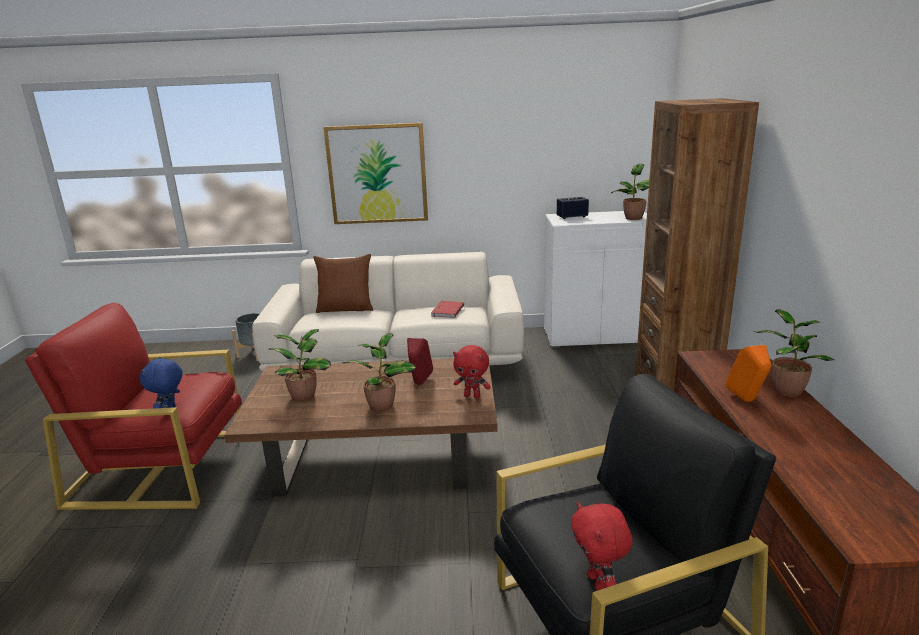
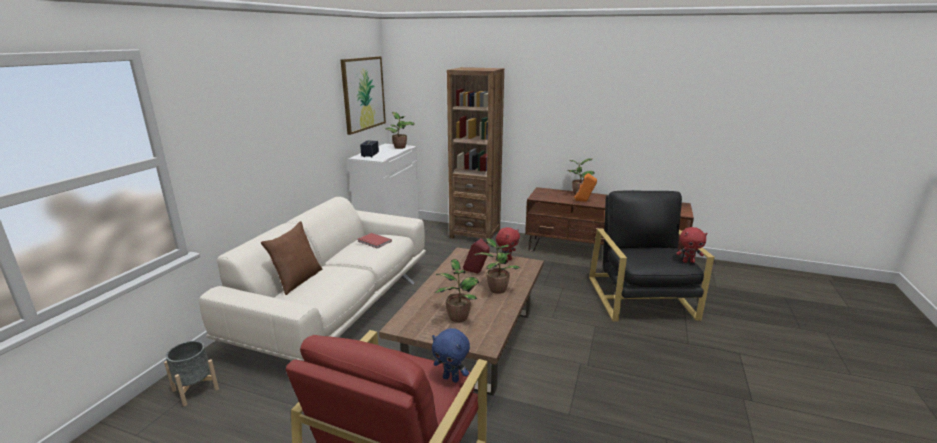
camera: 70 degrees left, 0 degrees up
picture [323,123,428,224] -> picture moved to [340,56,386,135]

